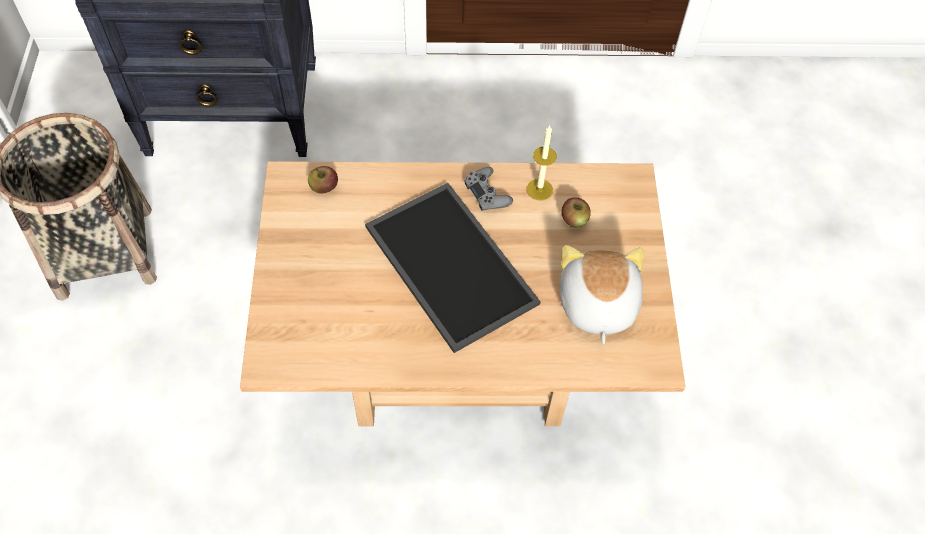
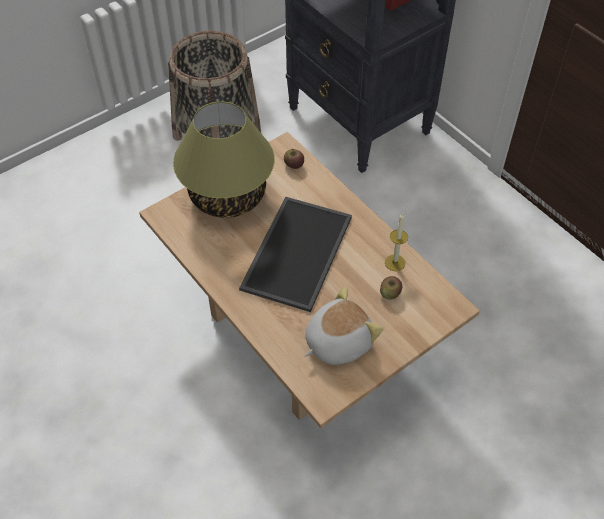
camera: 55 degrees right, 5 degrees down
grey game controller [464,167,513,211] -> none
none -> table lamp [173,101,275,218]

